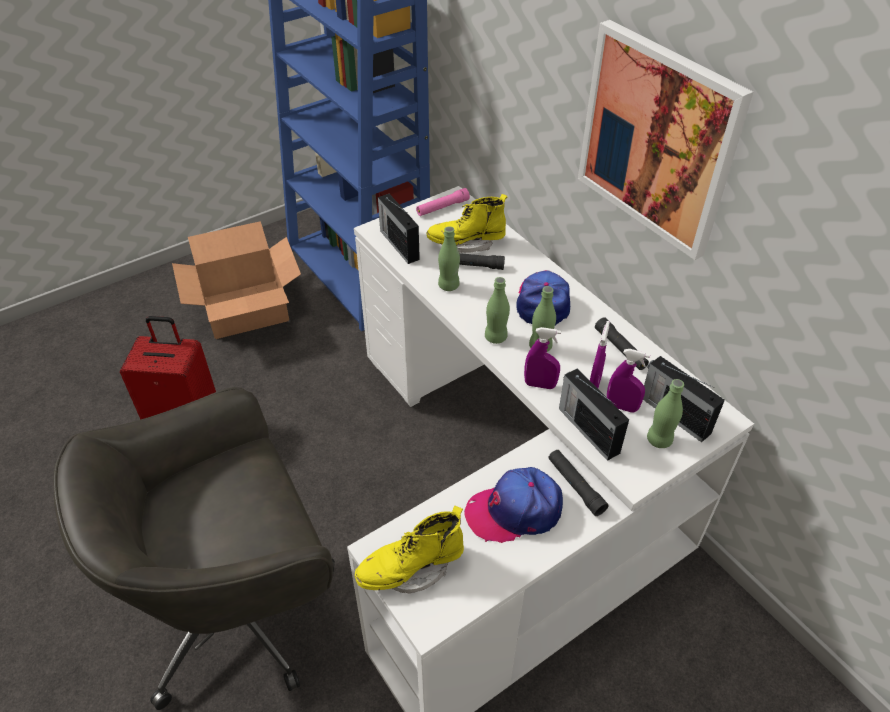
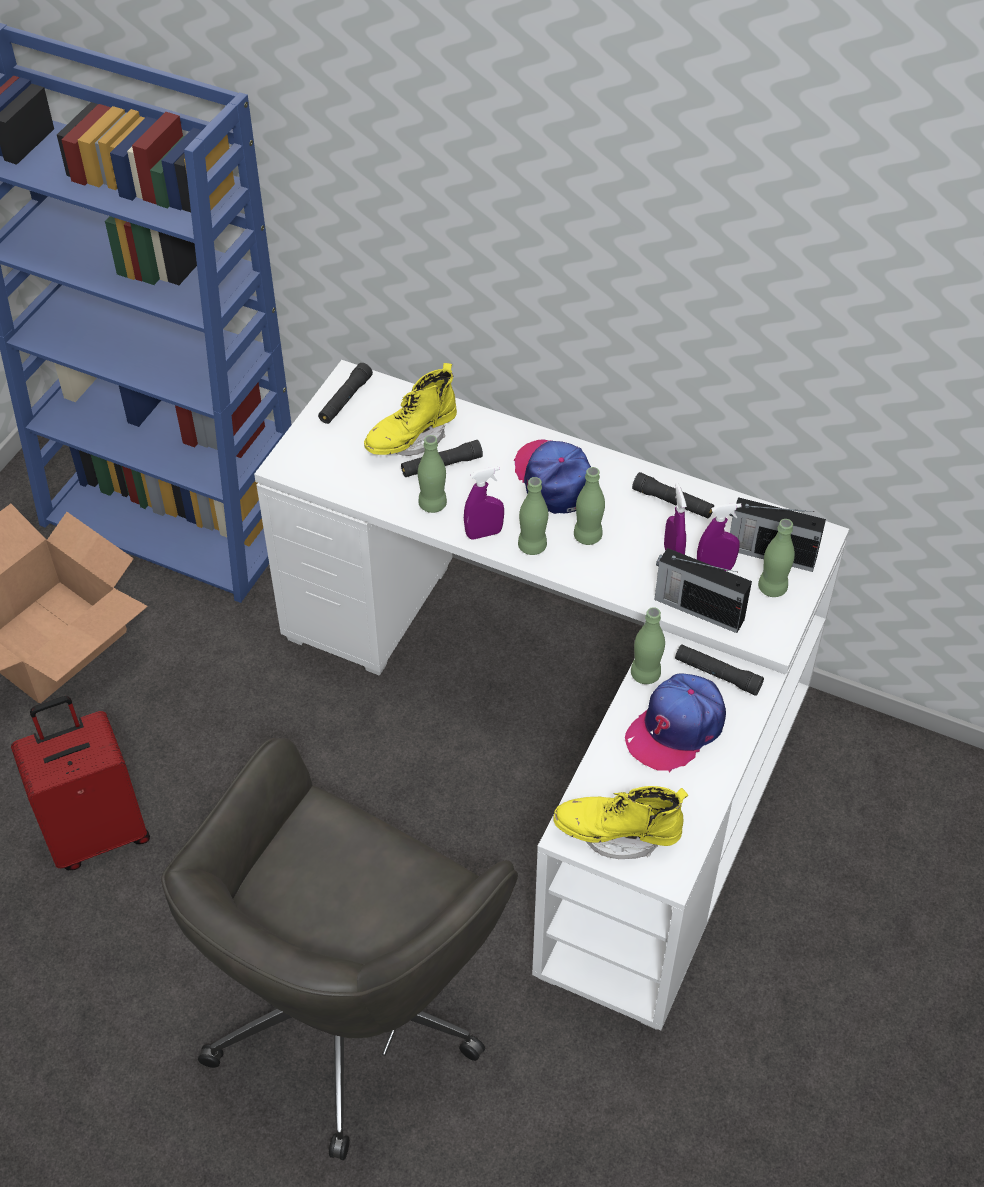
camera: 30 degrees left, 5 degrees up
yellow boot [355,506,464,594] -> yellow boot turned 60 degrees clockwise [553,786,688,859]
radio [378,194,420,264] -> none
pink flashlight [416,188,470,216] -> black flashlight [318,363,373,424]
purple spray bottle [524,327,561,389] -> purple spray bottle moved to [464,466,504,540]
picture [578,20,753,260] -> none
none -> green bottle [631,607,665,684]

